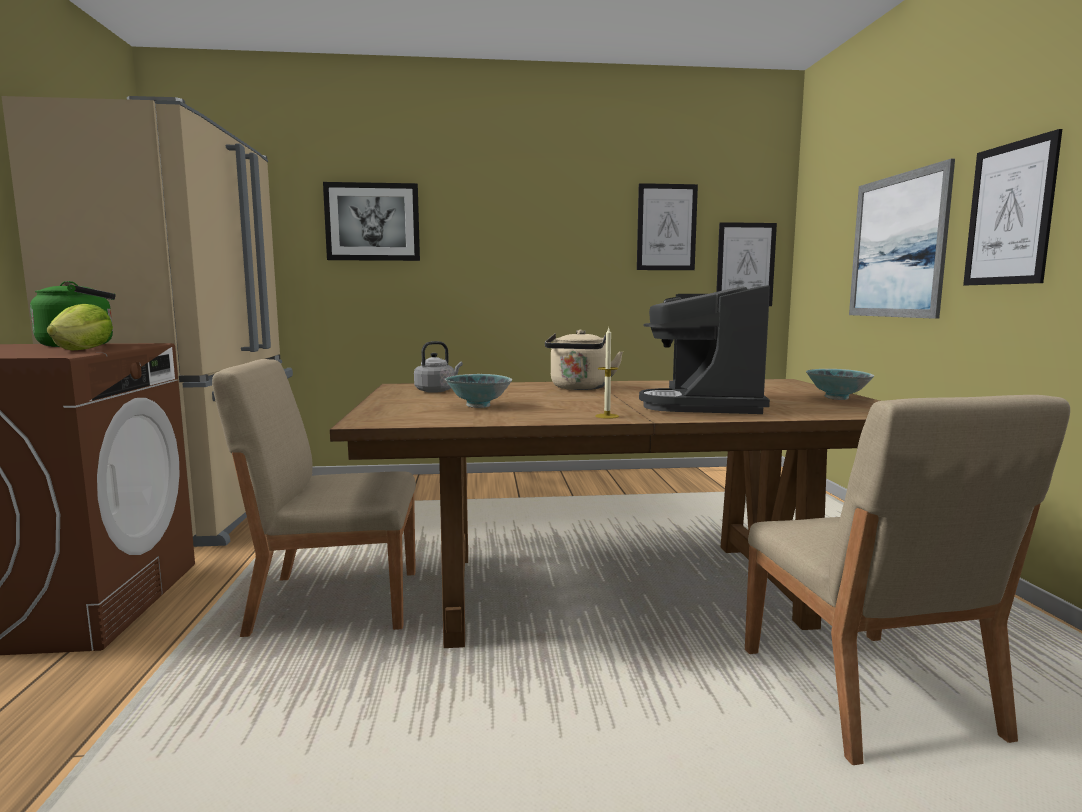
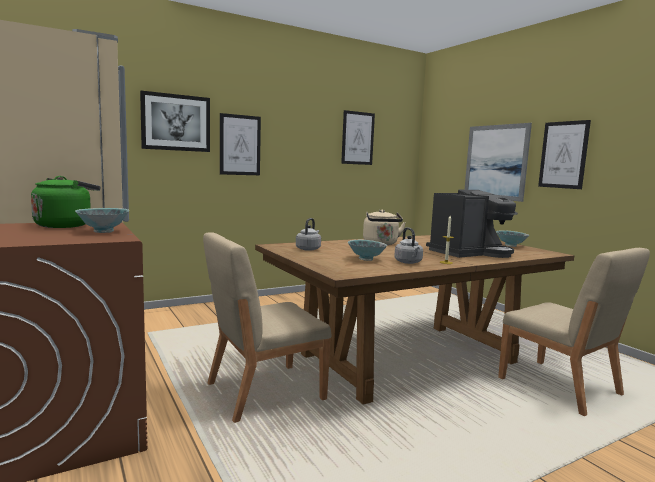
camera: 25 degrees left, 0 degrees up
lettuce [47,304,113,351] -> bowl [75,208,129,233]
coffee machine [639,285,770,414] -> coffee machine turned 105 degrees counterclockwise [426,190,518,258]
picture [716,222,777,306] -> picture moved to [220,113,261,175]
none -> grey kettle [394,227,423,264]

